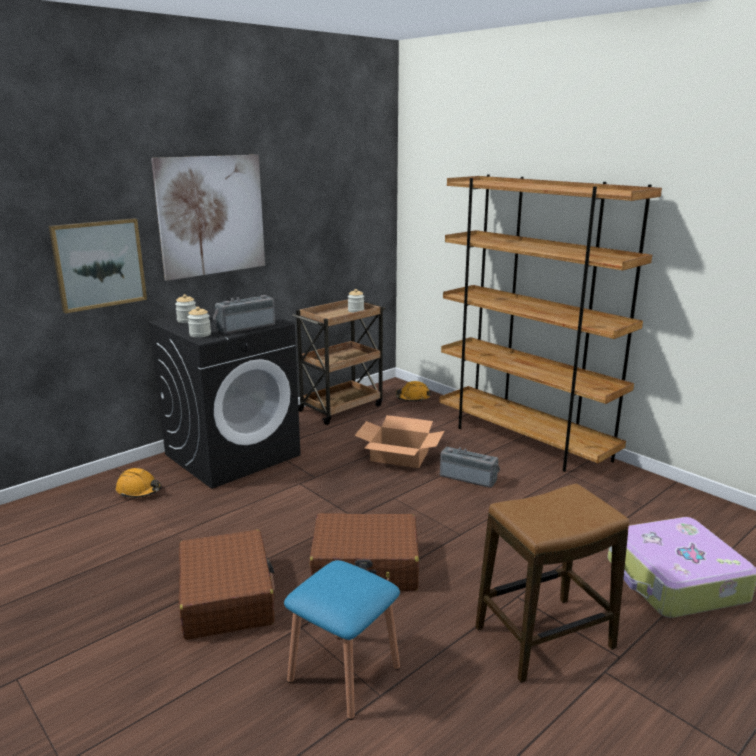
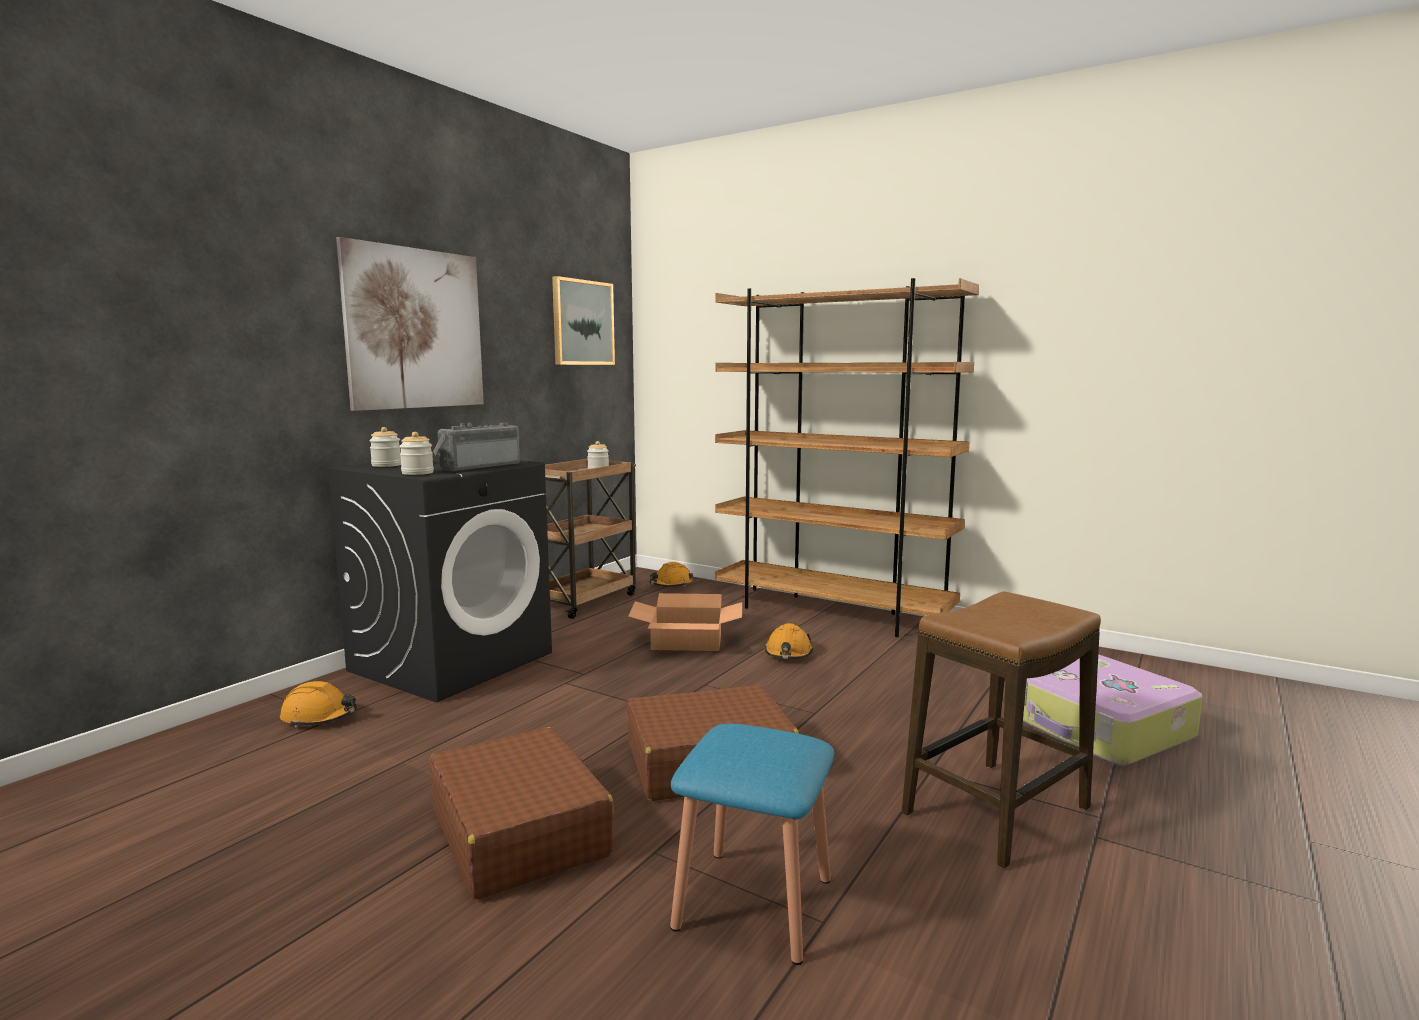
camera: 15 degrees left, 10 degrees down
picture [49,218,147,313] -> picture moved to [552,276,615,365]
radio [440,446,500,488] -> orange hard hat [765,623,813,659]

